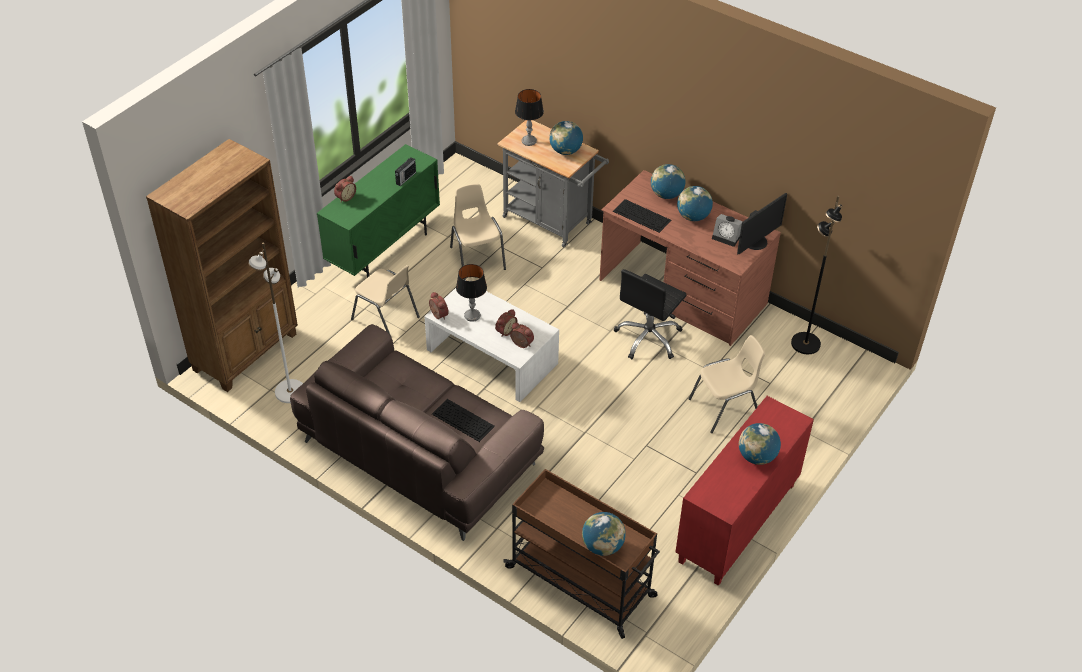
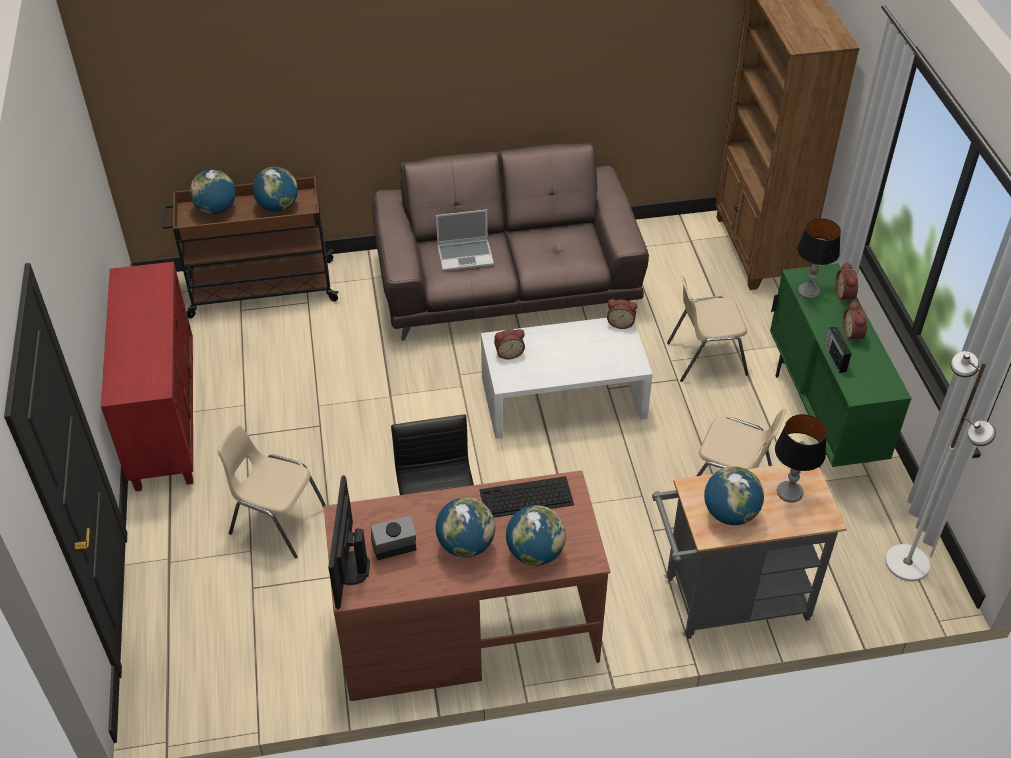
camera: 135 degrees right, 0 degrees up
white floor lamp [248,243,303,403] -> white floor lamp moved to [885,351,996,581]
keyboard [432,399,495,442] -> laptop [436,209,494,271]
table lamp [456,264,487,322] -> table lamp moved to [797,218,841,299]
alarm clock [495,309,517,337] -> alarm clock moved to [843,300,867,343]
beige chair [689,335,765,433] -> beige chair turned 90 degrees clockwise [217,424,326,559]
globe [739,423,781,465] -> globe moved to [253,167,298,212]
black floor lamp [791,196,842,354] -> none

